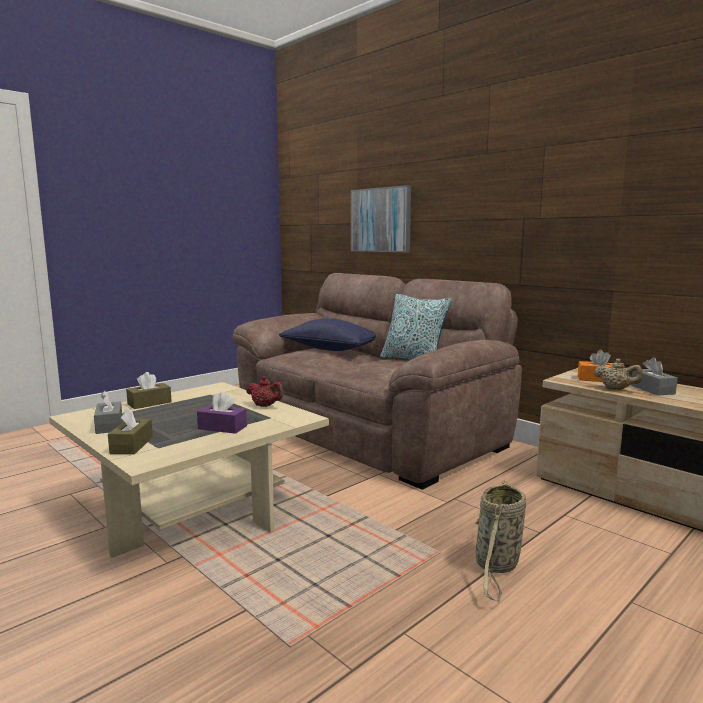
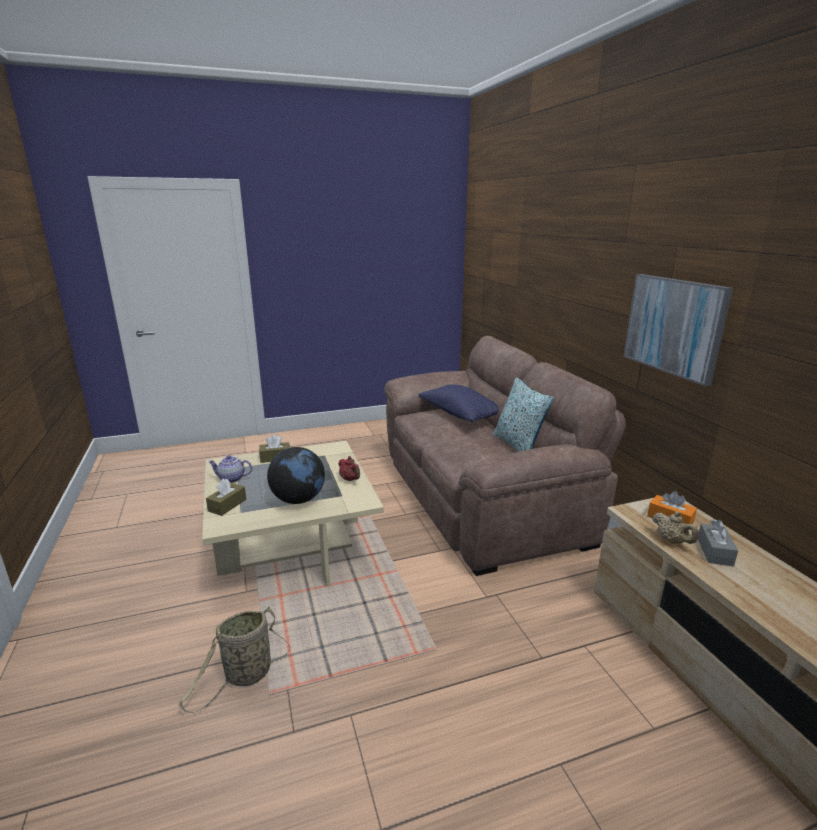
camera: 25 degrees right, 10 degrees up
grey tissue box [94,391,122,434] -> teapot [208,455,252,483]
purple tissue box [197,392,247,434] -> globe [267,447,325,504]
picture [351,185,411,252] -> picture moved to [623,274,733,386]
basket [473,481,526,601] -> basket moved to [178,606,290,713]

